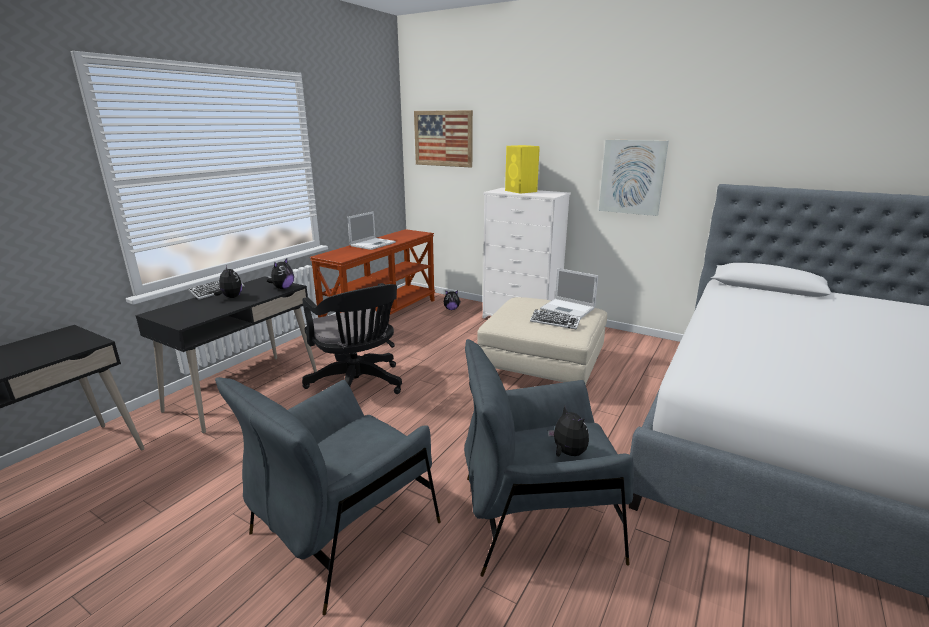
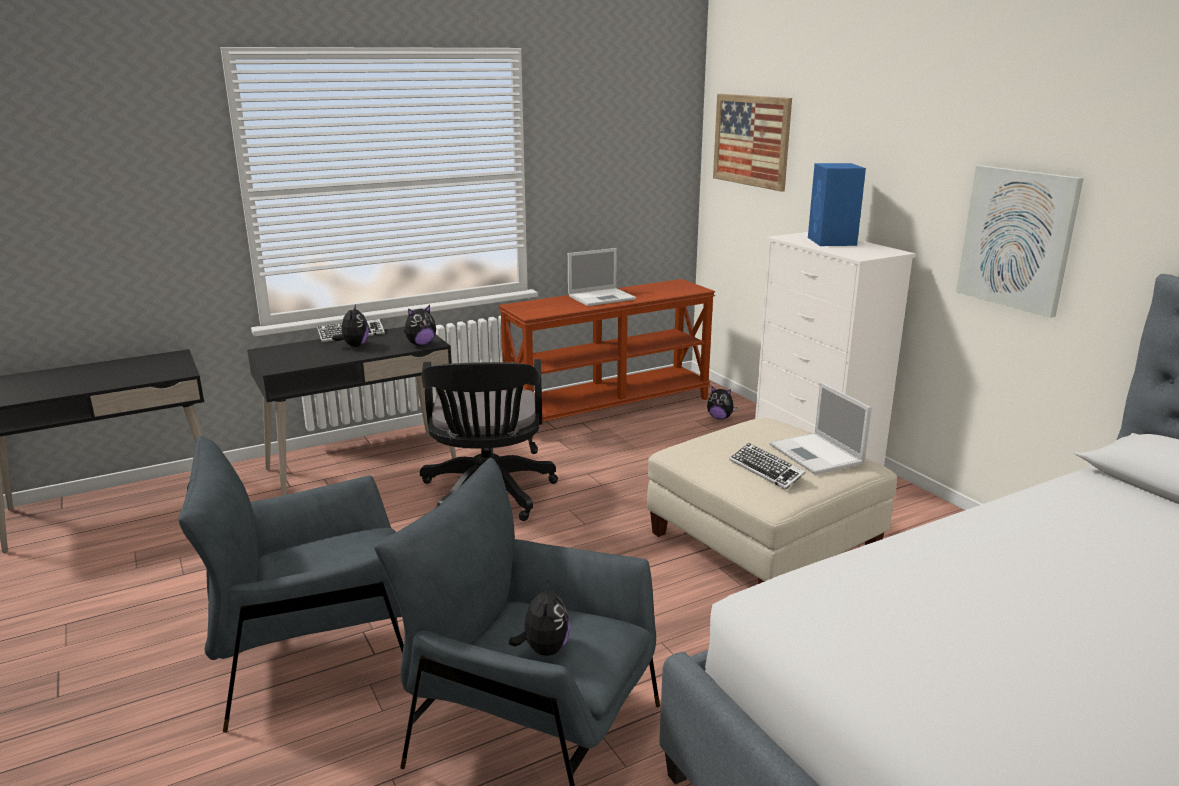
camera: 30 degrees right, 0 degrees up
yellow speaker [505,145,540,194] -> blue speaker [808,163,866,246]

